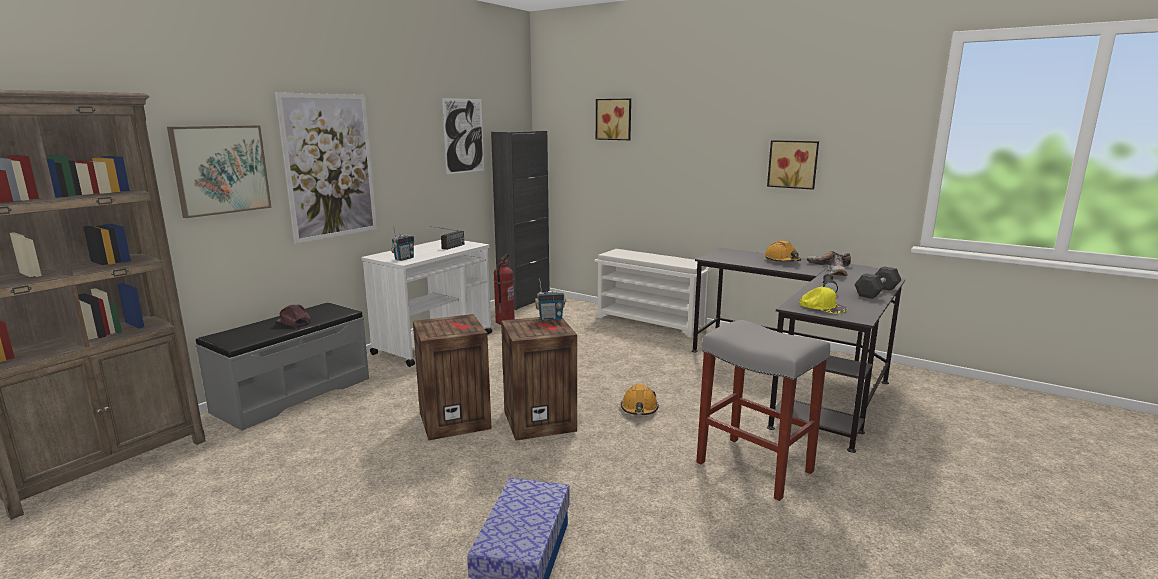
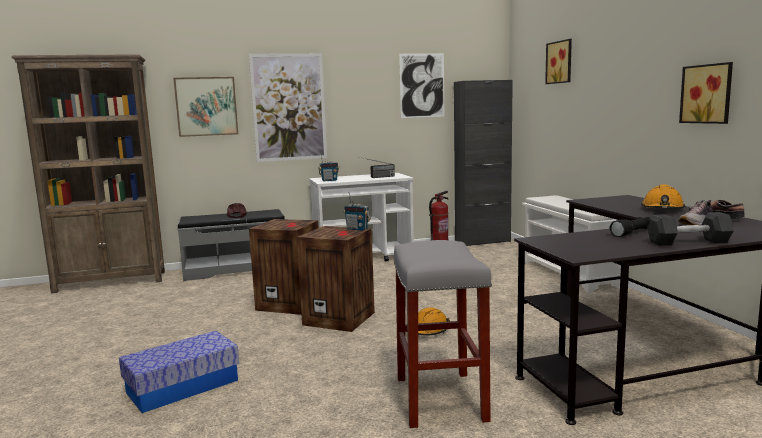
camera: 40 degrees right, 5 degrees down
yellow cap [799,287,848,314] -> none

